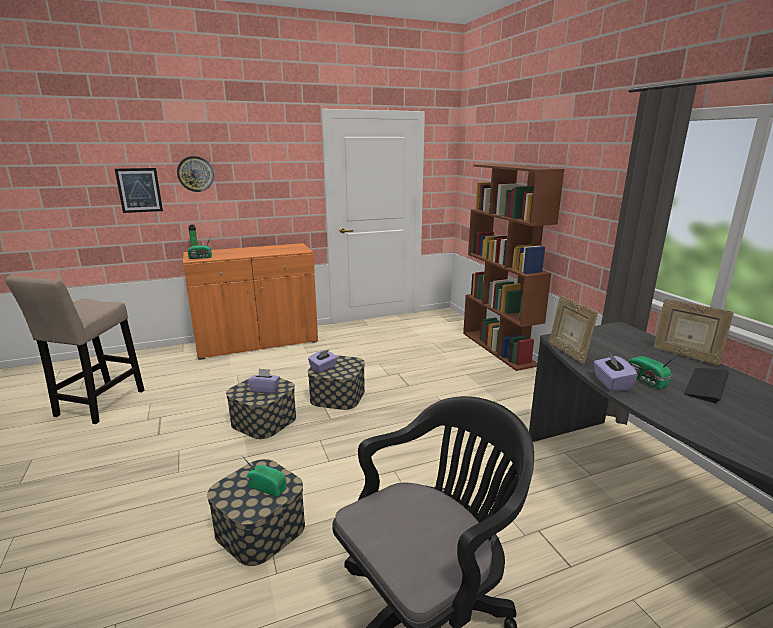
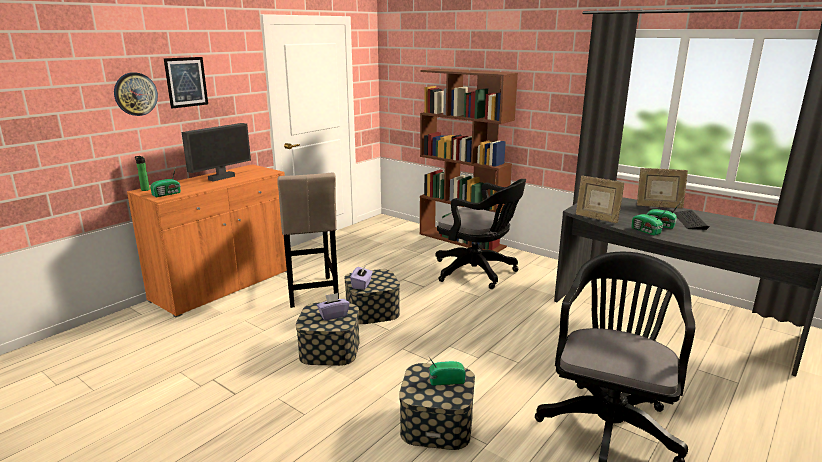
camera: 30 degrees left, 0 degrees up
beige stool [5,276,145,424] -> beige stool moved to [277,173,339,308]
picture [115,168,163,213] -> picture moved to [164,57,208,109]
purple tissue box [594,352,638,391] -> radio [631,208,668,236]
none -> monitor [181,123,251,181]
none -> black office chair [436,179,526,289]

